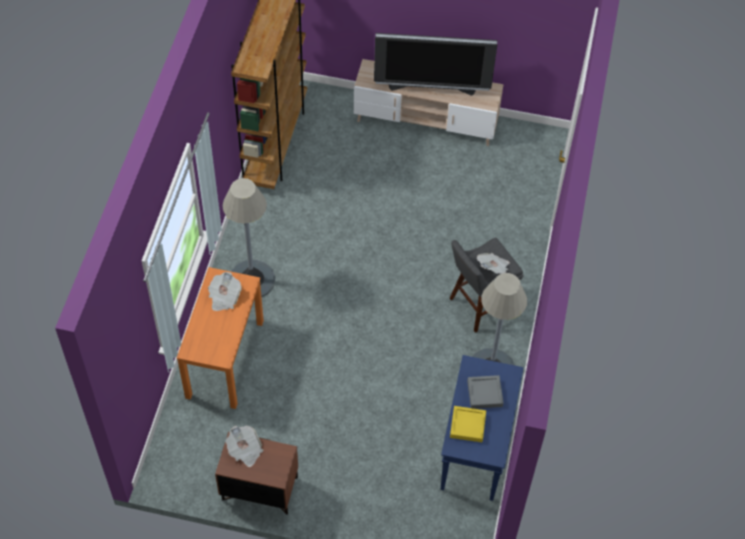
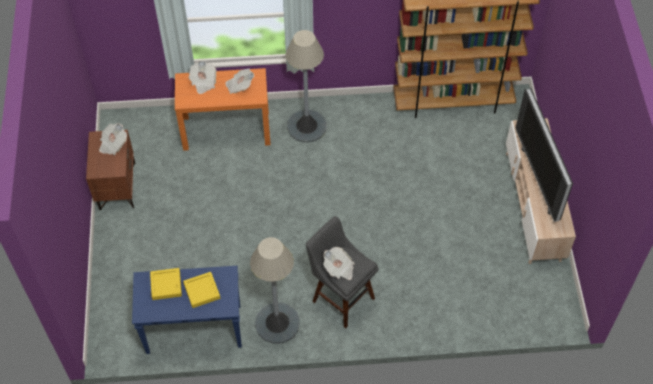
camera: 75 degrees right, 0 degrees up
grey tray [467,375,504,409] -> yellow tray [183,272,220,308]
none -> newspaper [189,60,217,94]

